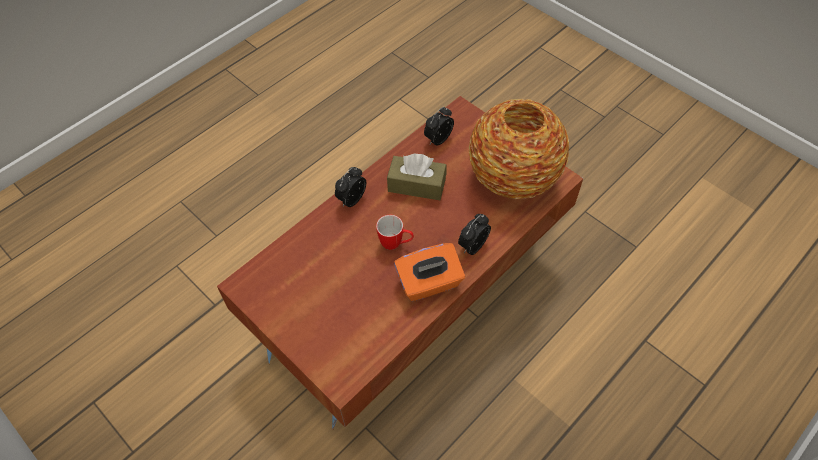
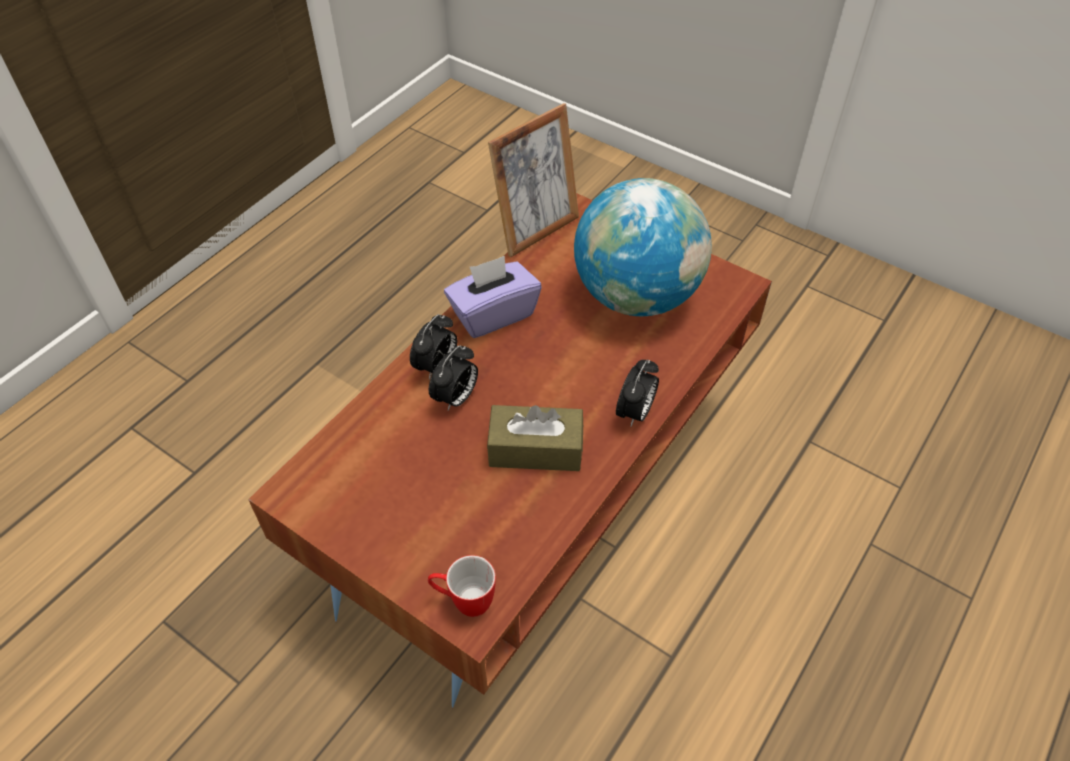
camera: 170 degrees right, 5 degrees down
mug [376,215,414,250] -> mug moved to [428,555,496,617]
orange tissue box [394,243,465,301] -> purple tissue box [444,256,541,338]
alarm clock [424,107,454,146] -> alarm clock moved to [429,346,478,411]
vase [469,99,570,199] -> none
none -> picture frame [488,103,579,257]
none -> globe [574,178,712,316]

